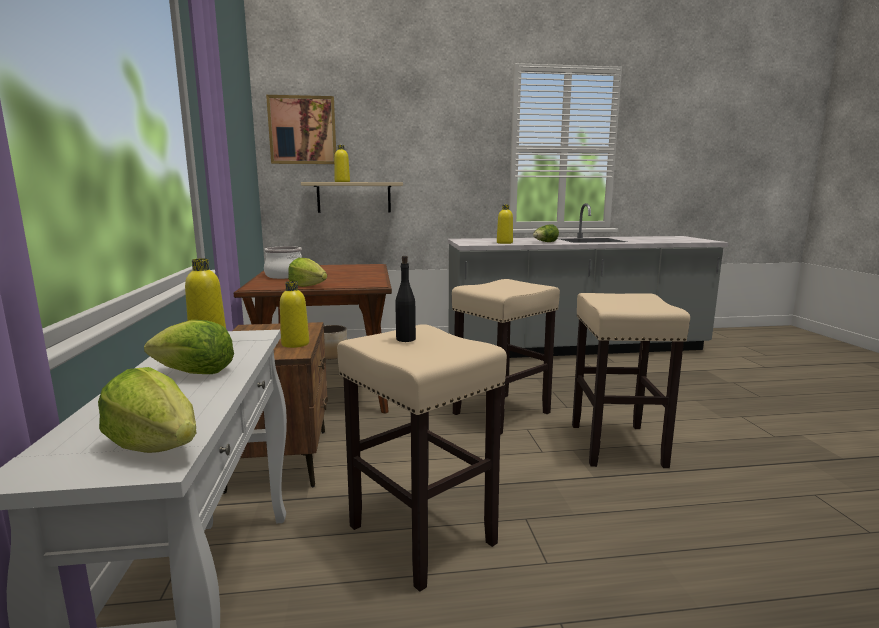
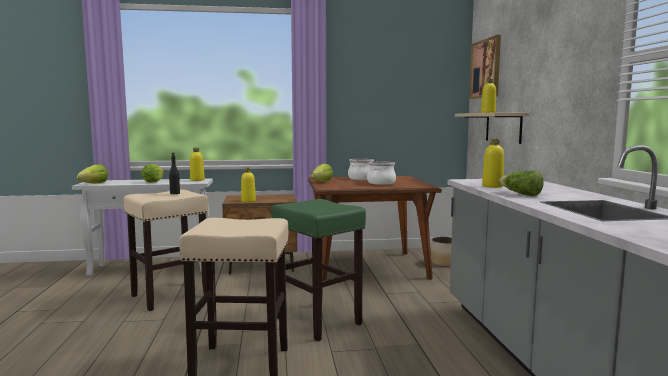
camera: 90 degrees right, 5 degrees down
beige stool [452,279,560,435] -> green stool [271,199,366,341]
none -> cooking pot [367,162,396,185]

